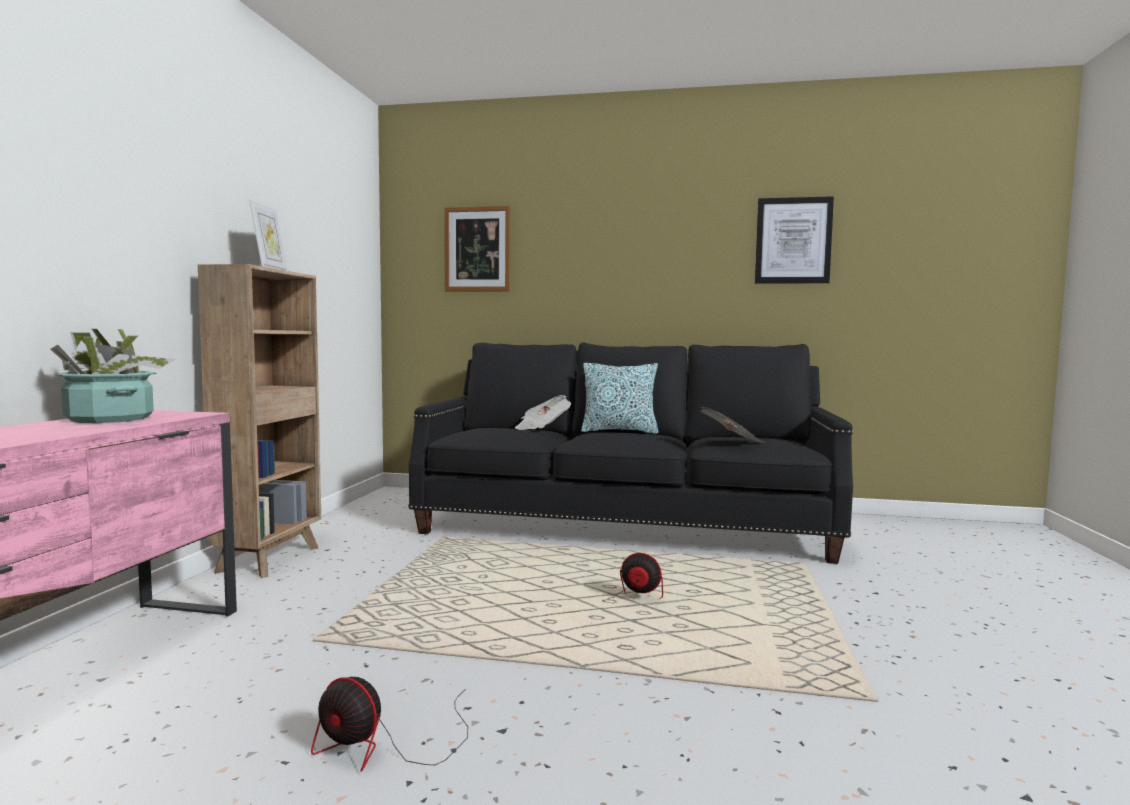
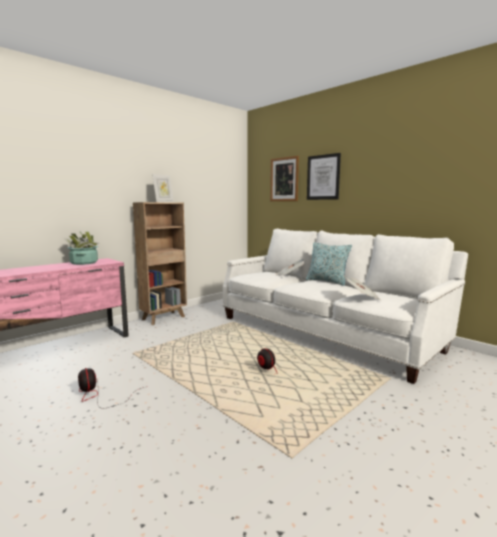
camera: 35 degrees right, 5 degrees up
black sofa [408,342,853,564] -> white sofa [222,229,468,384]
picture [755,196,834,284] -> picture moved to [307,153,341,200]

